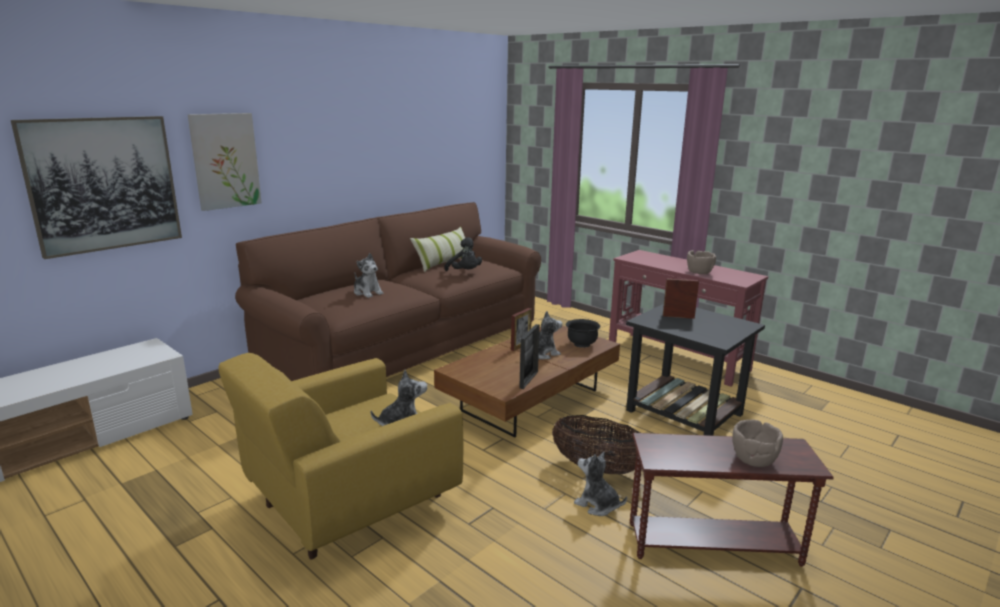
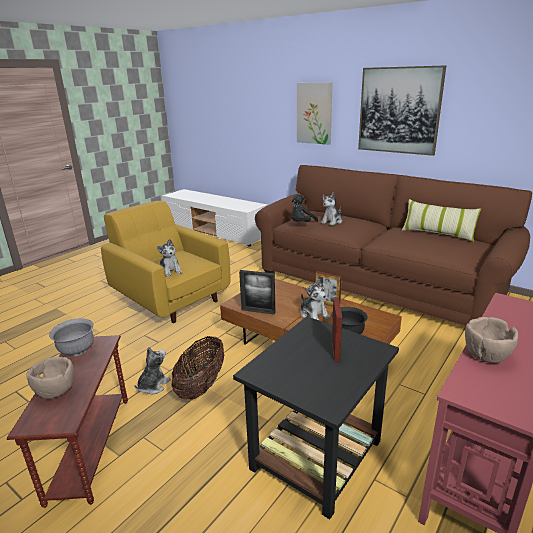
camera: 85 degrees right, 5 degrees up
picture [11,116,182,259] -> picture moved to [358,65,446,156]
black plush toy [444,237,482,271] -> black plush toy moved to [291,195,318,222]
none -> grey bowl [49,318,94,356]

